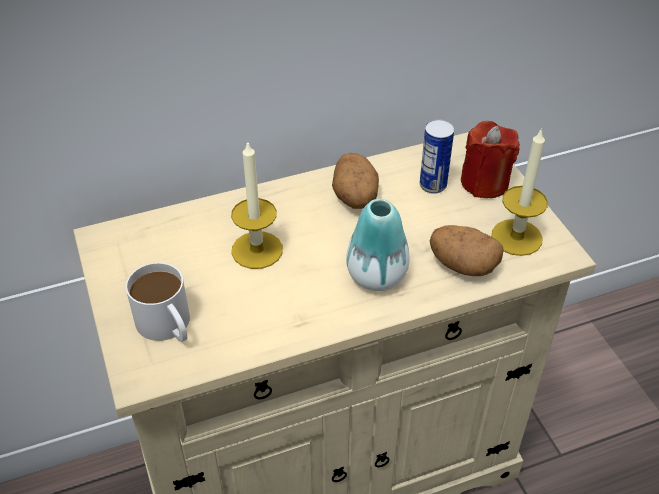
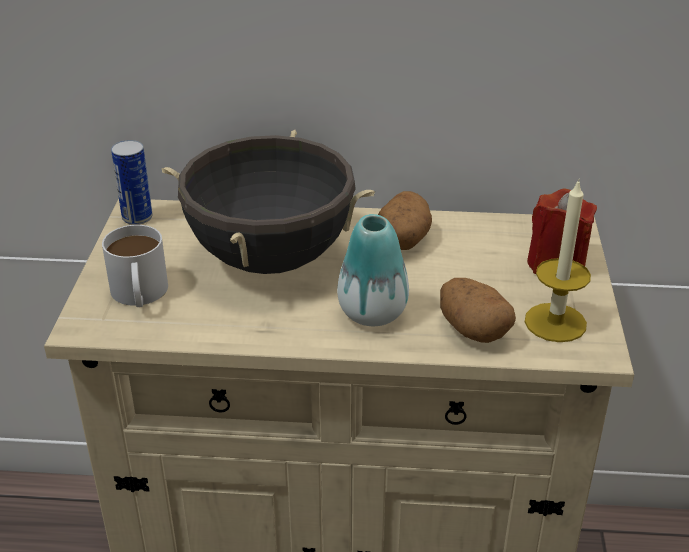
camera: 25 degrees right, 10 degrees down
candle [231,140,283,269] -> black cooking pot [162,130,375,274]
can [420,119,454,194] -> can moved to [111,140,153,225]

